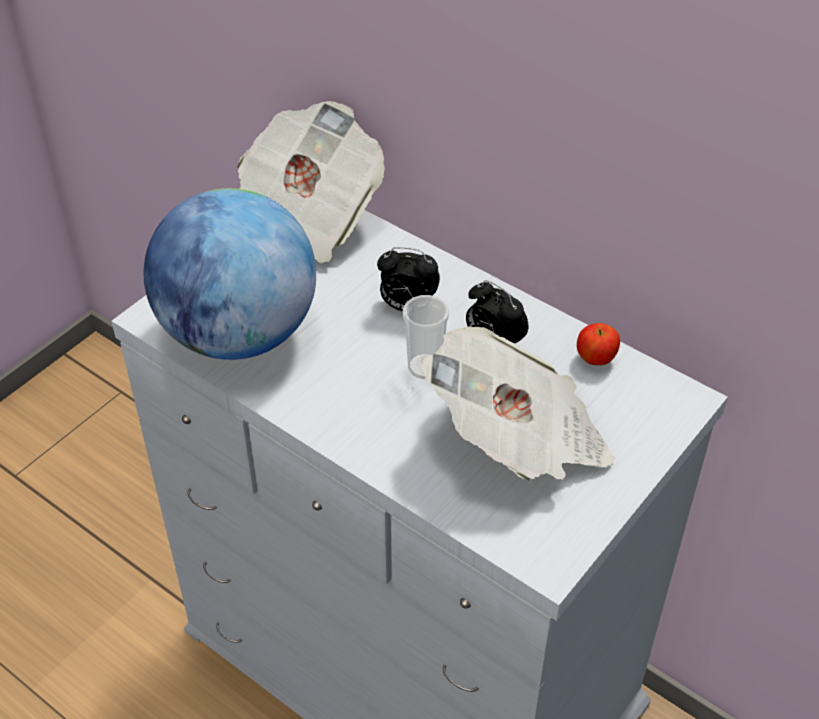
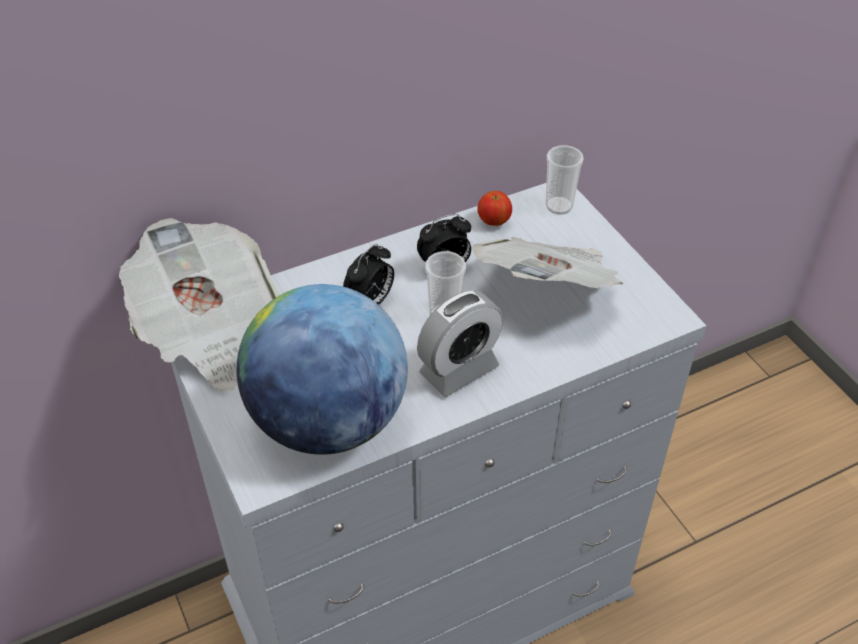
camera: 65 degrees left, 0 degrees up
none -> alarm clock [417,290,503,397]
none -> cup [546,145,584,215]

